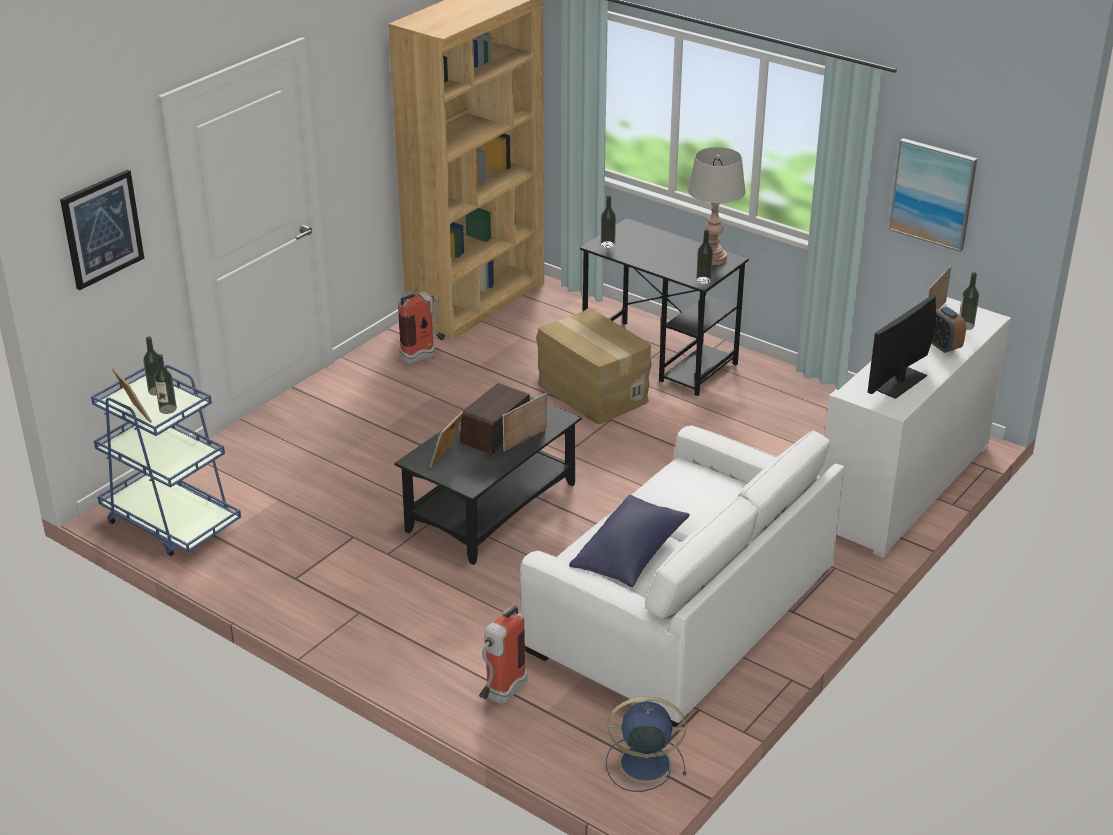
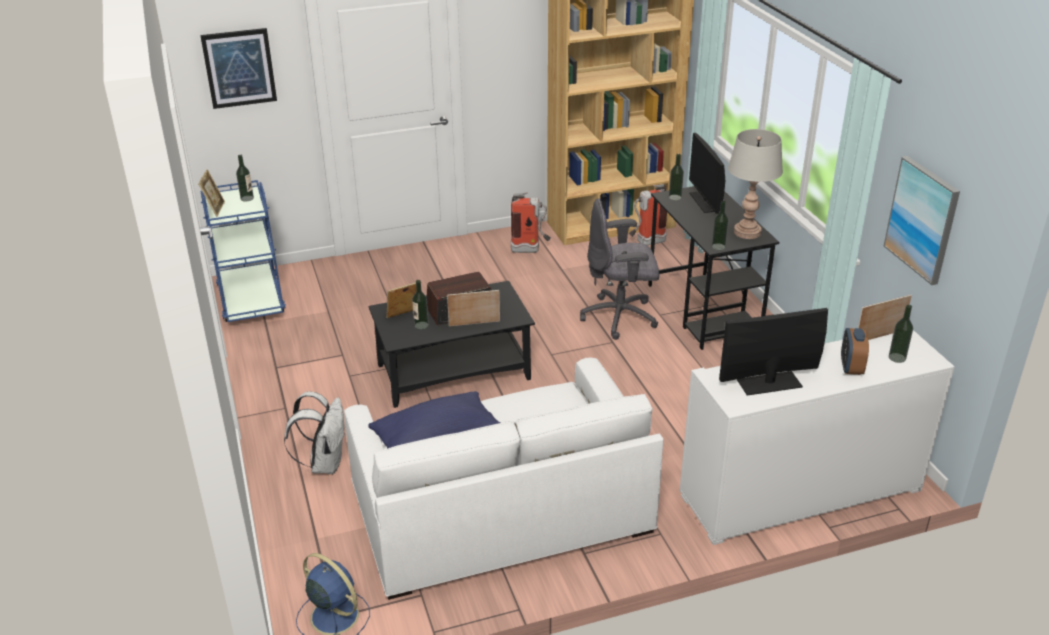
camera: 35 degrees right, 0 degrees up
bottle [154,354,177,414] -> bottle moved to [412,280,429,329]
fire extinguisher [479,604,527,705] -> fire extinguisher moved to [629,184,667,245]
cardboard box [536,308,652,425] -> grey office chair [580,198,659,340]
none -> white backpack [284,391,346,474]
none -> monitor [689,133,725,214]

